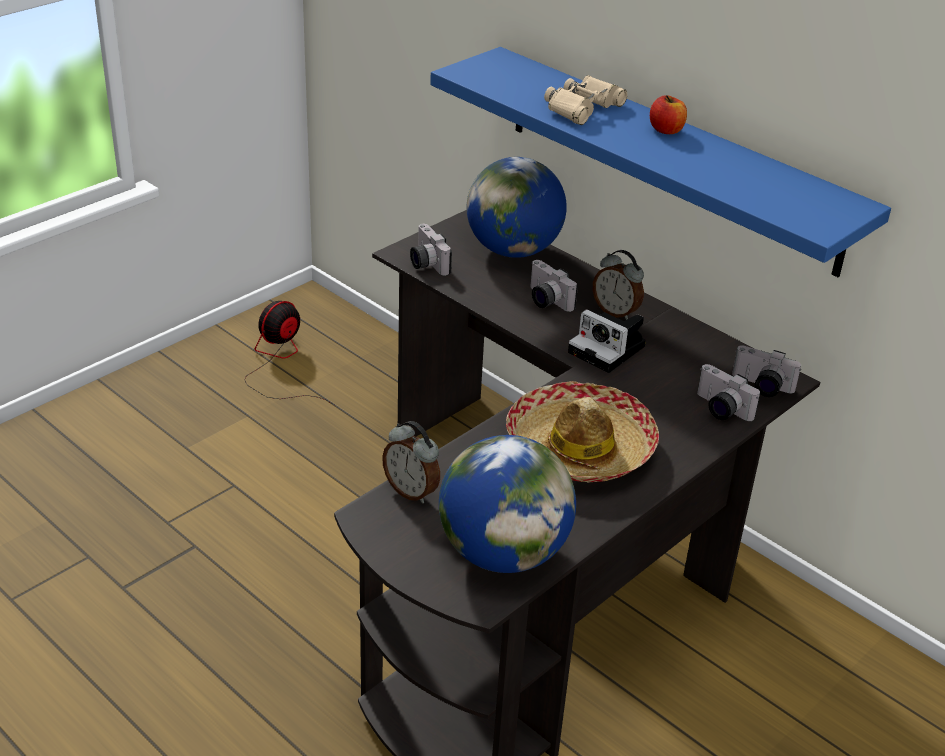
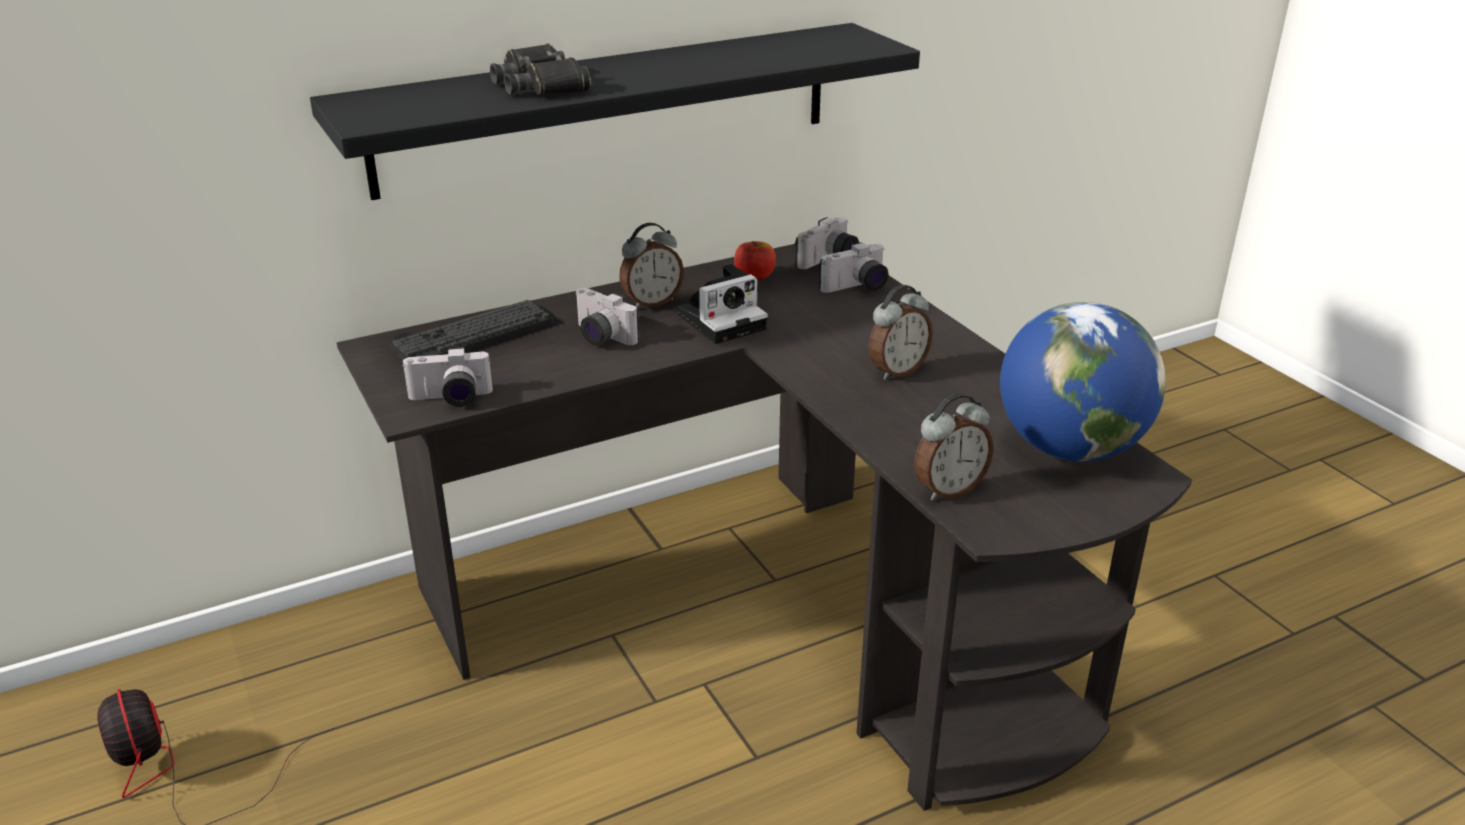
camera: 70 degrees left, 5 degrees down
blue shelf [430,47,891,277] -> black shelf [310,23,920,200]
globe [467,157,567,258] -> keyboard [390,300,553,360]
hat [506,381,659,482] -> alarm clock [869,285,933,380]
camera [530,260,578,312] -> camera turned 60 degrees clockwise [575,288,640,345]
beige binoculars [544,75,627,125] -> black binoculars [490,43,591,95]
apple [650,95,687,134] -> apple moved to [734,241,776,280]

